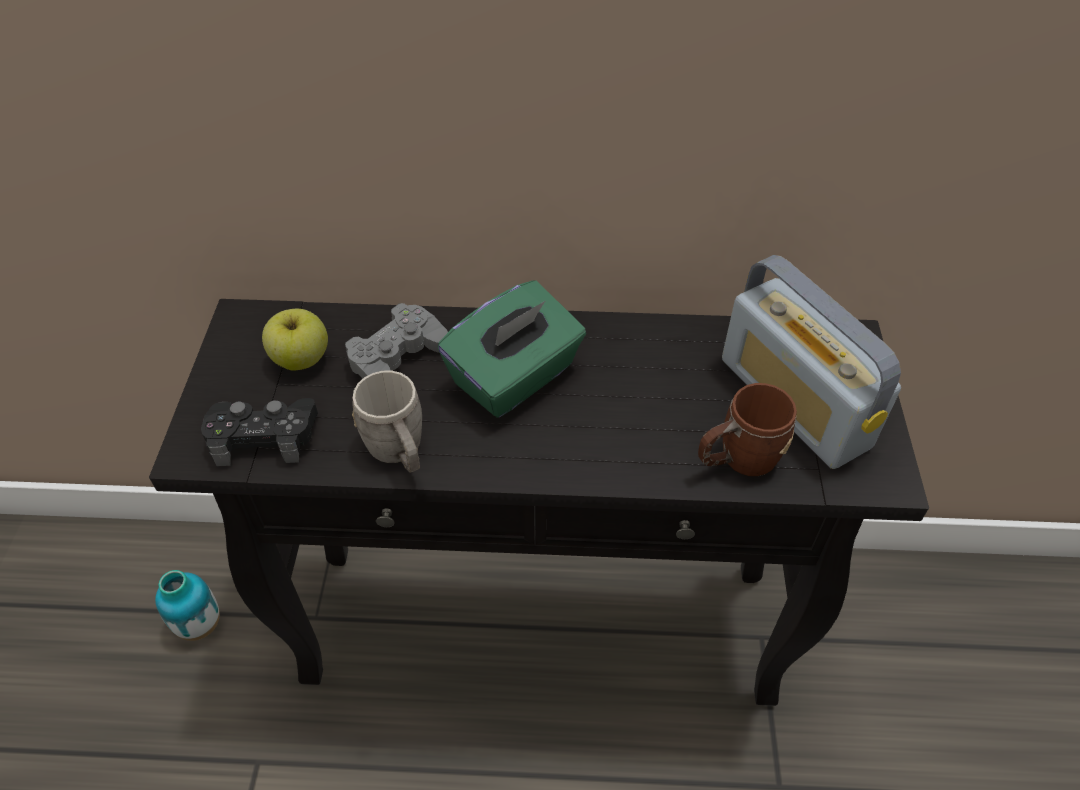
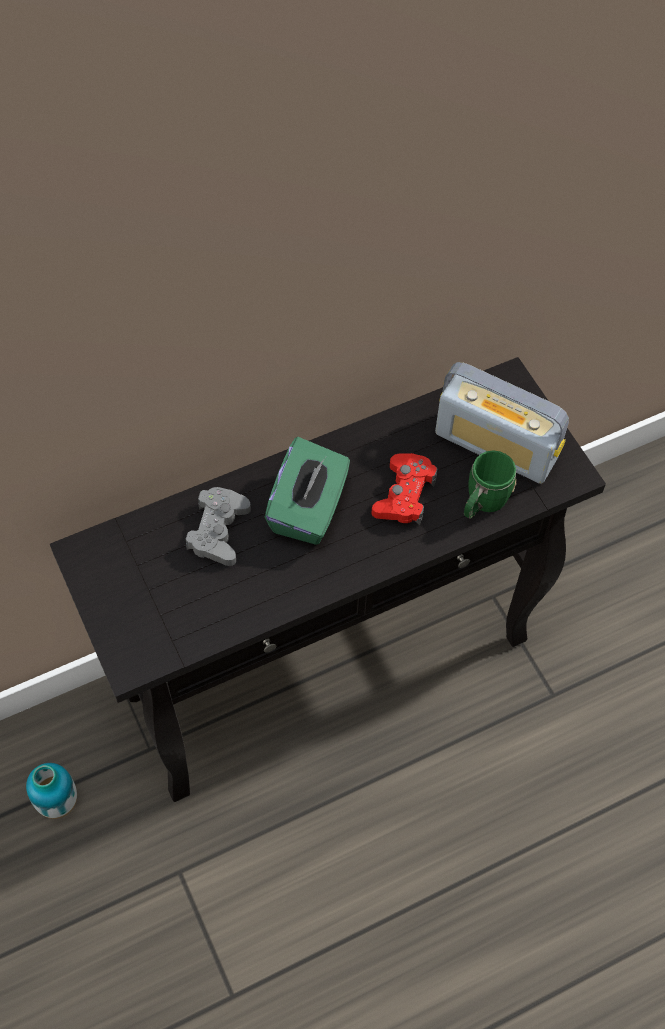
camera: 30 degrees left, 10 degrees up
black game controller [201,398,318,466] -> none
apple [262,309,328,371] -> none
grey mug [352,370,422,473] -> none
brown mug [698,383,797,476] -> green mug [464,450,517,519]
none -> red game controller [372,453,438,525]

